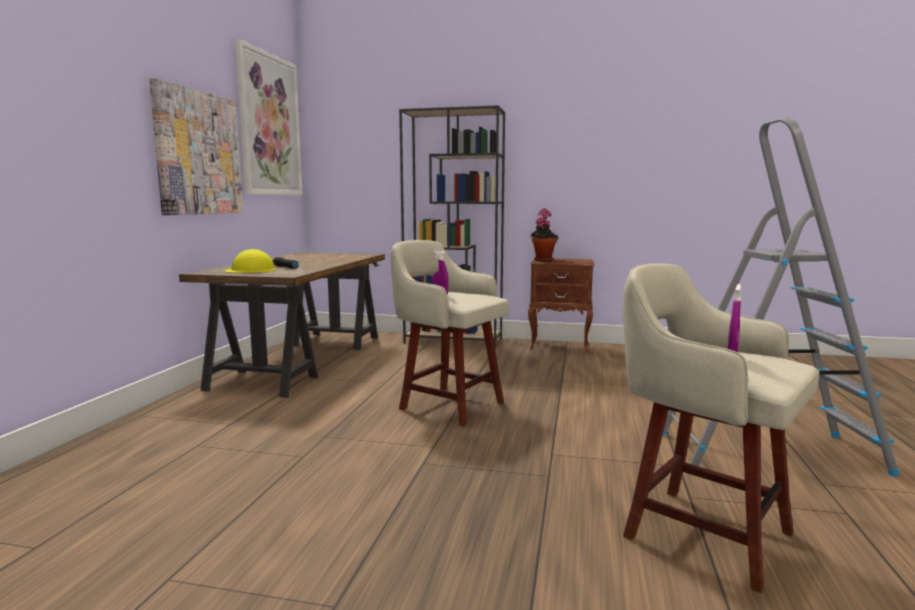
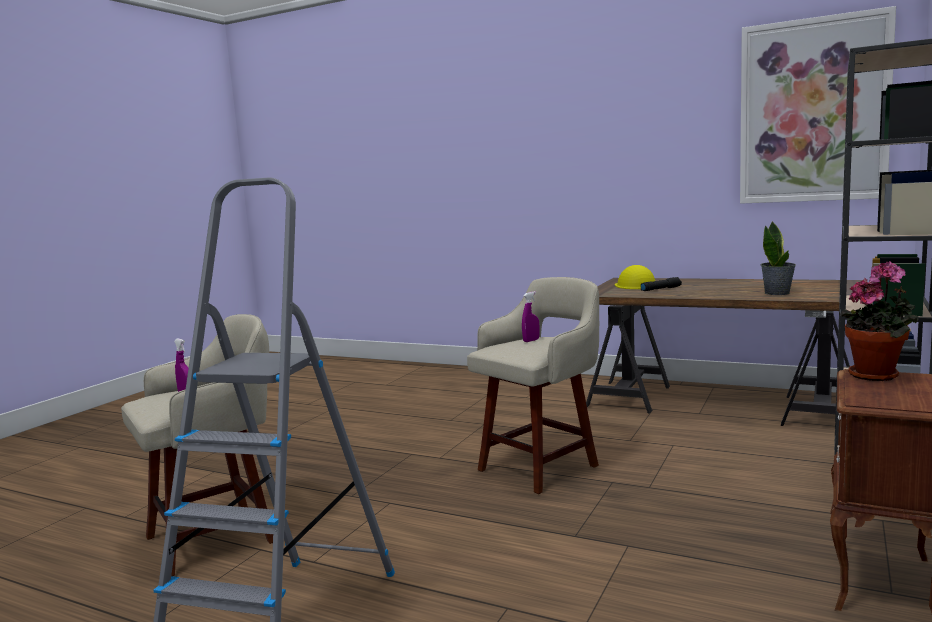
camera: 105 degrees right, 0 degrees up
picture [149,78,243,215] -> none
none -> potted plant [760,222,796,295]

